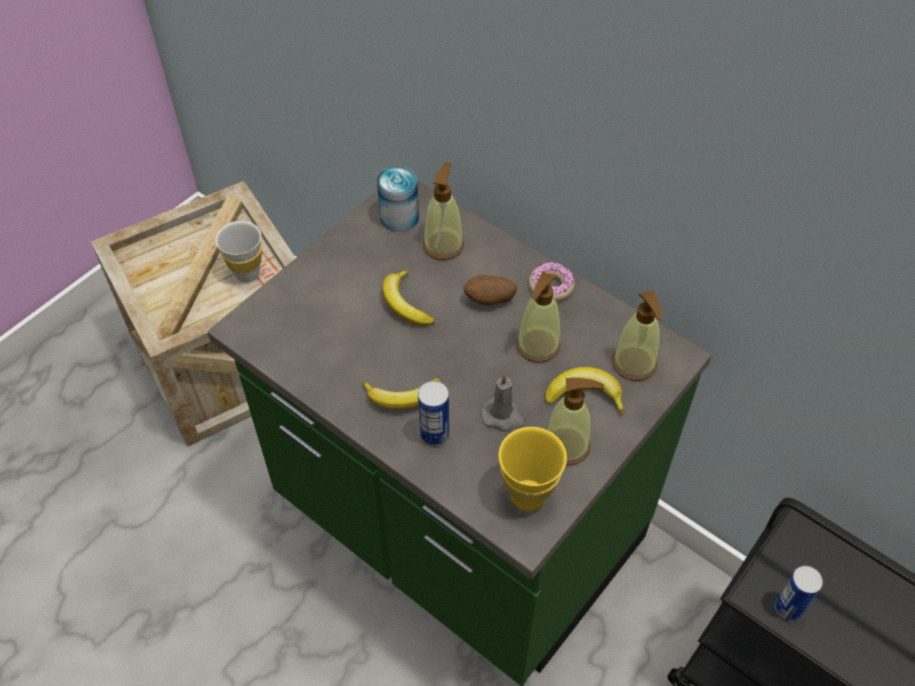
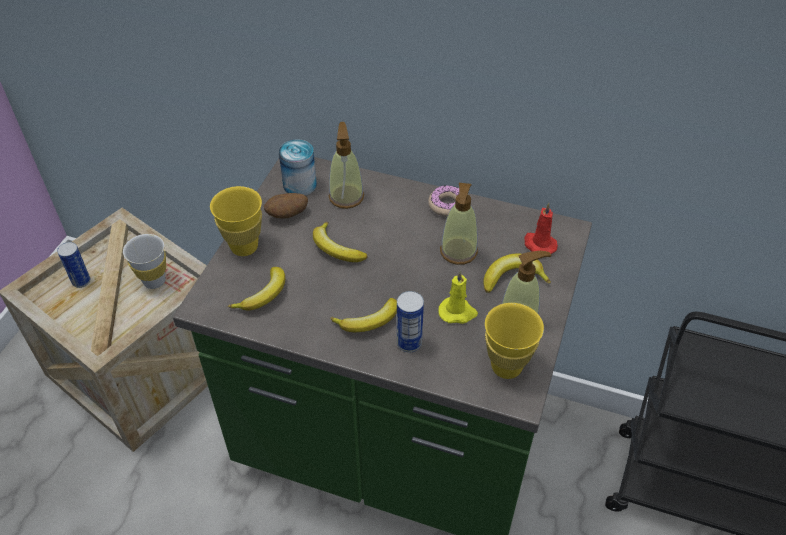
camera: 20 degrees left, 5 degrees down
potato [464,275,517,305] -> potato moved to [264,193,308,218]
grey candle [481,374,526,432] -> yellow candle [439,270,478,324]
soap dispenser [612,290,663,381] -> red candle [525,203,558,254]
can [775,566,823,621] -> can moved to [57,242,90,288]
none -> yellow cup [210,186,262,256]
none -> banana [228,267,285,311]

